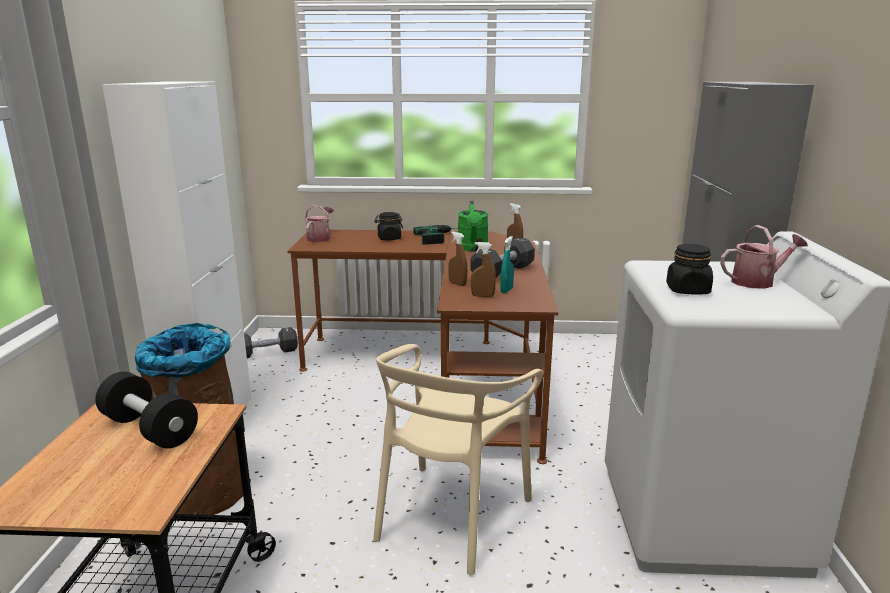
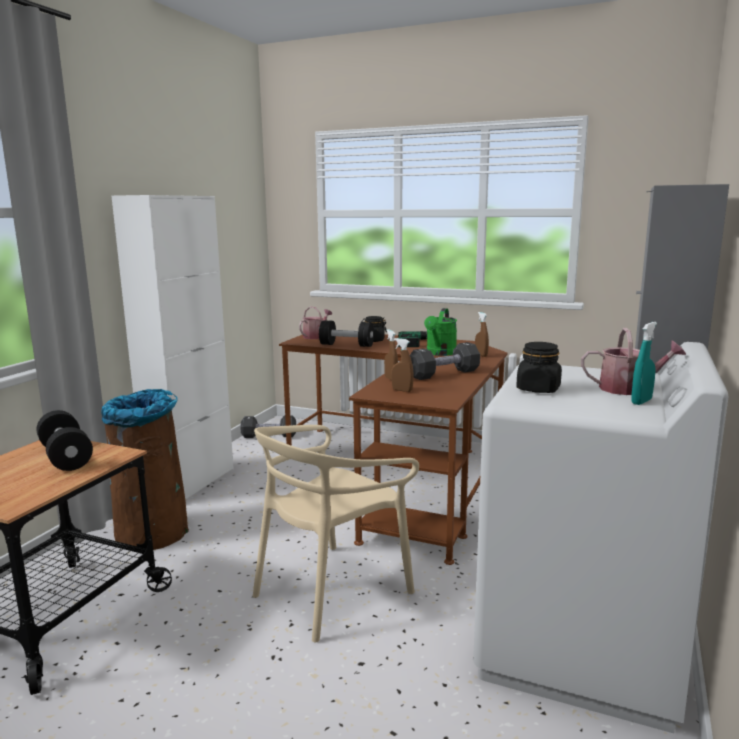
camera: 20 degrees right, 5 degrees down
turquoise spray bottle [500,236,514,293] -> turquoise spray bottle moved to [631,322,657,405]
none -> black dumbbell [319,320,374,347]

